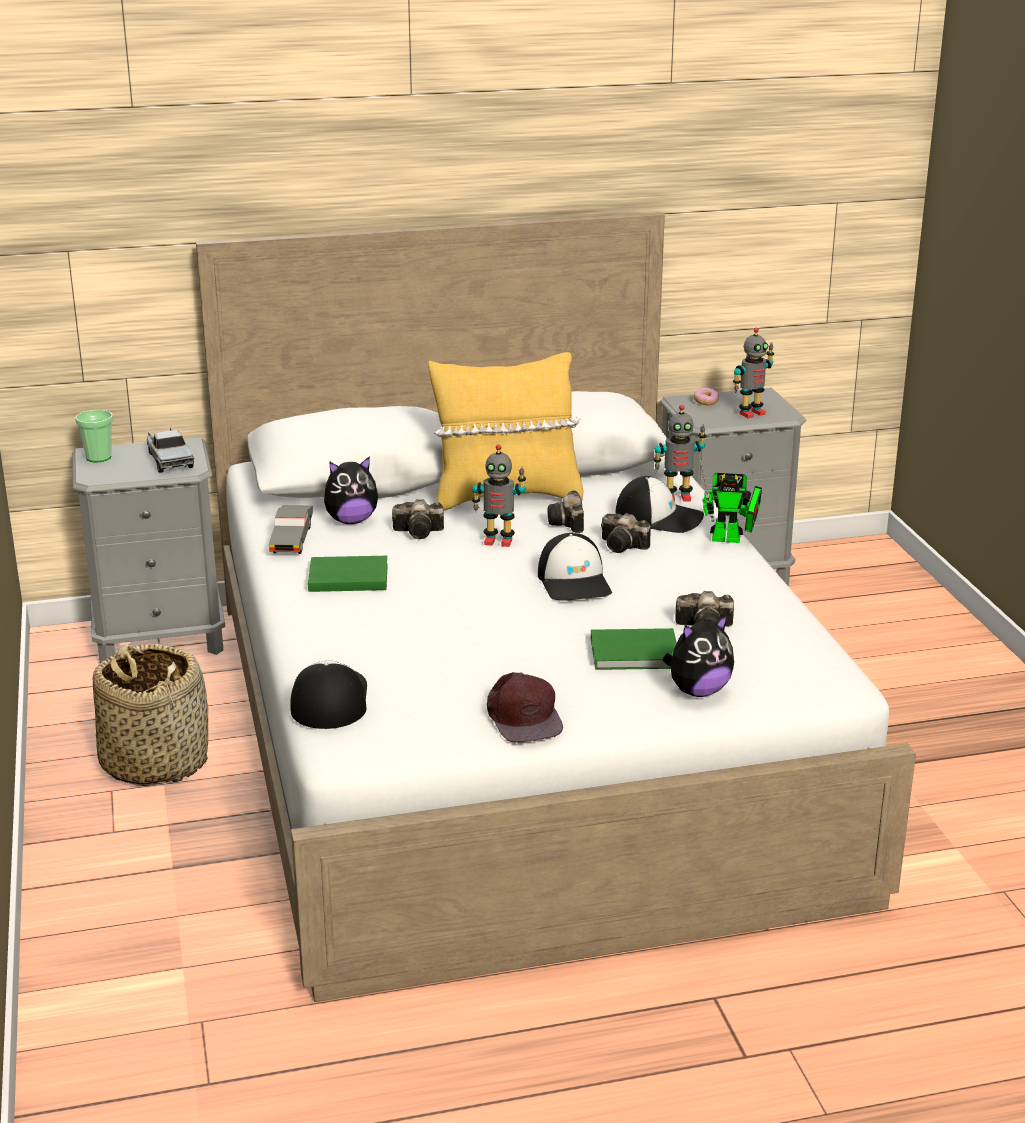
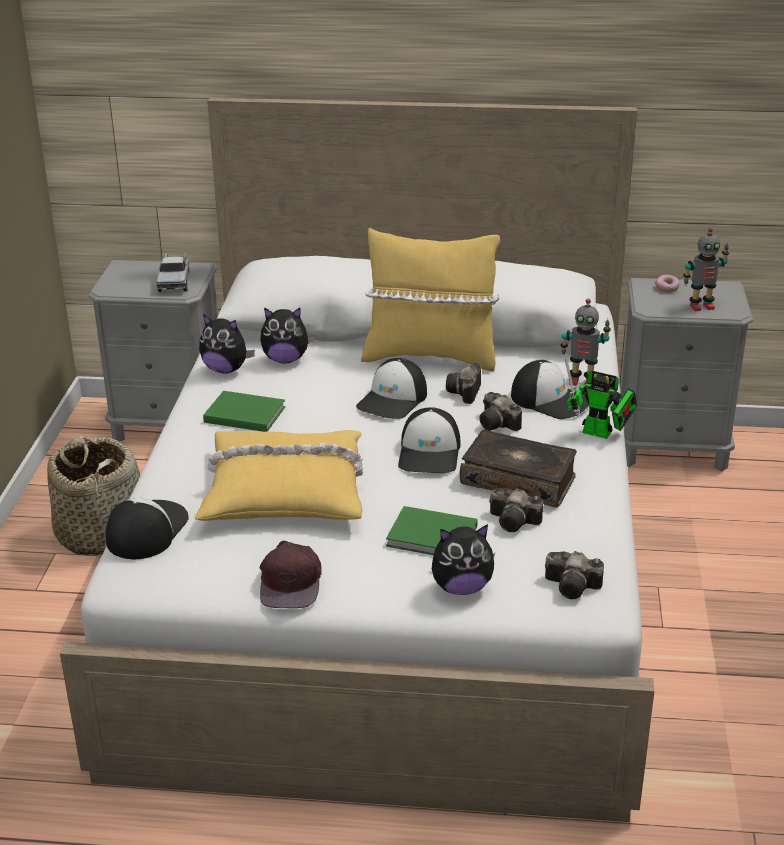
camera: 20 degrees right, 5 degrees up
cup [75,410,113,462] -> none
grey toy car [269,505,313,554] -> plush toy [199,314,255,374]
camera [392,499,444,539] -> camera moved to [545,551,604,599]
toy robot [472,444,526,547] -> cap [356,358,427,419]
none -> yellow pillow [195,430,363,521]
none -> book [460,430,577,507]

